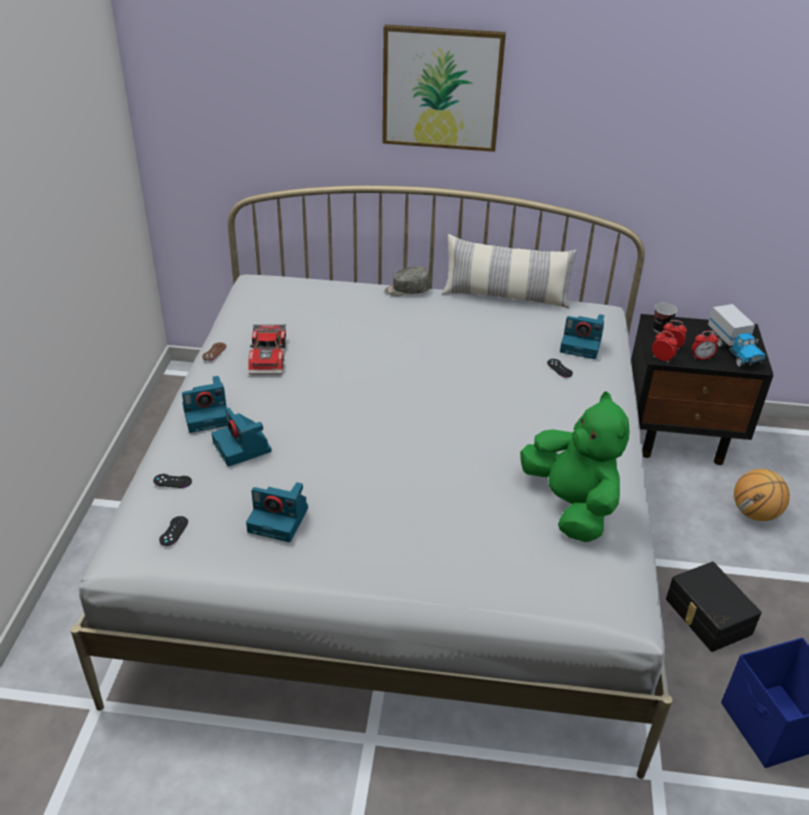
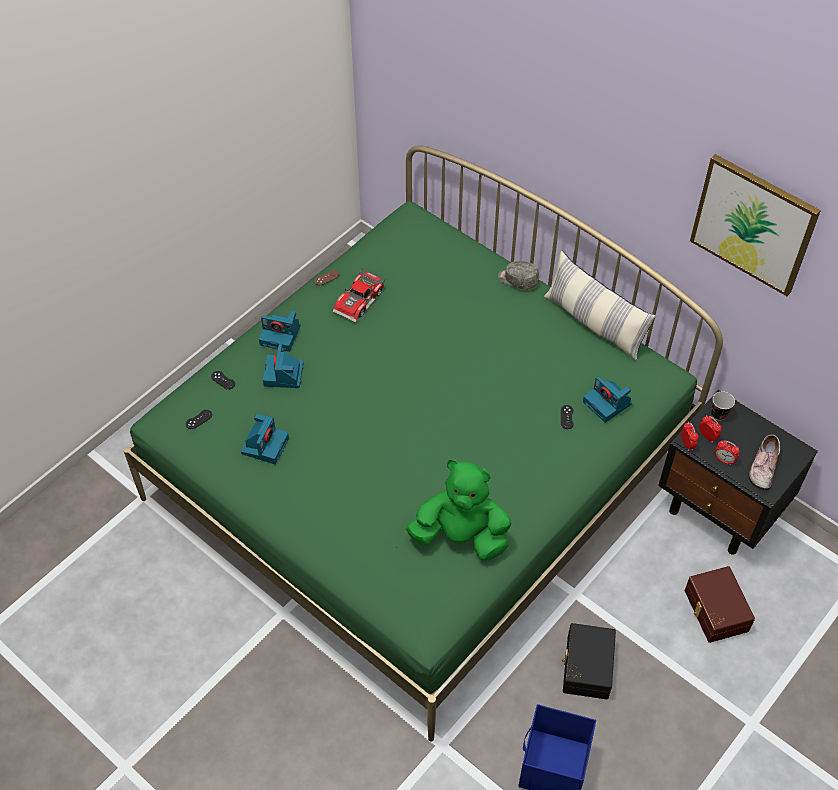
camera: 35 degrees right, 15 degrees up
white bed [70,185,673,779] -> green bed [124,145,723,742]
camera [246,482,308,542] -> camera turned 120 degrees counterclockwise [241,414,289,464]
picture [382,25,506,152] -> picture moved to [690,154,821,296]
green plush toy [520,391,629,542] -> green plush toy turned 90 degrees counterclockwise [406,460,511,560]
toy truck [708,304,765,367] -> shoe [748,435,780,491]
basketball [734,469,790,521] -> brown storage box [685,566,755,643]

